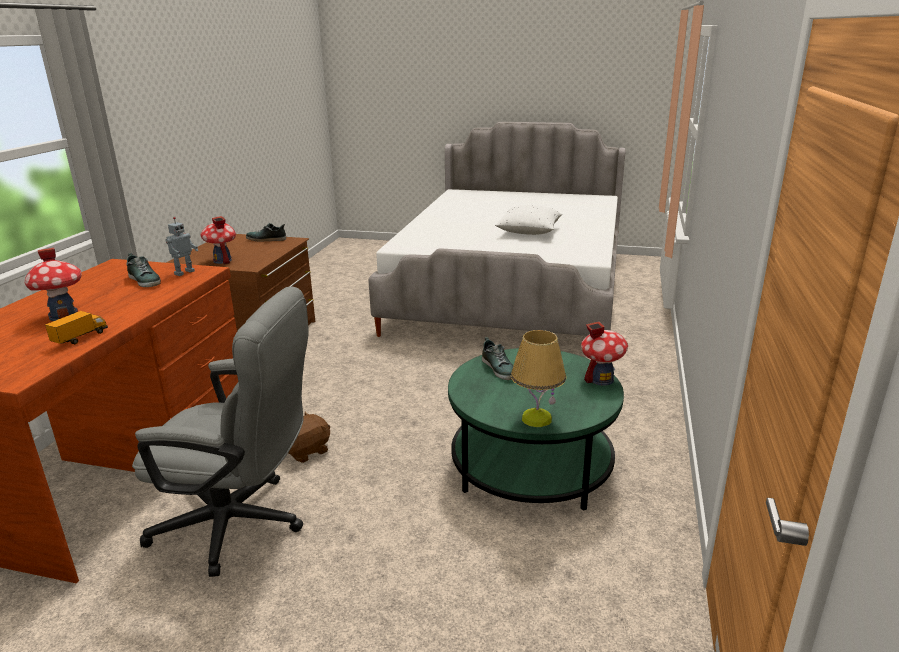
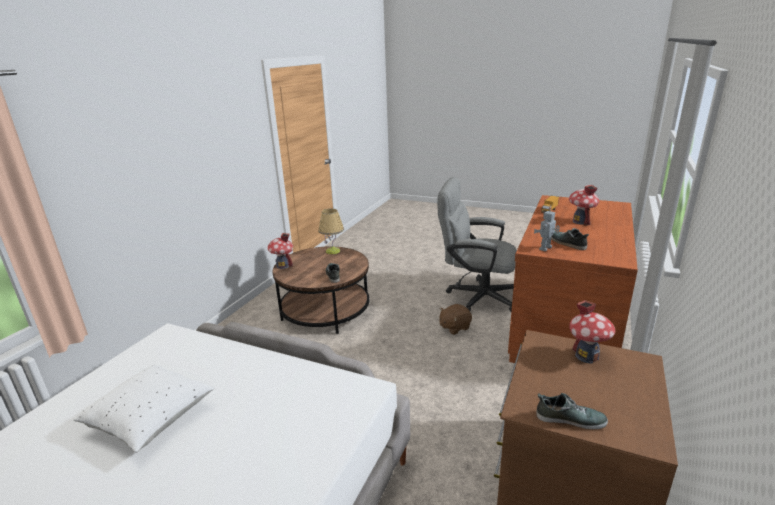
camera: 170 degrees left, 0 degrees up
green coffee table [448,348,624,511] -> brown coffee table [273,246,369,334]

